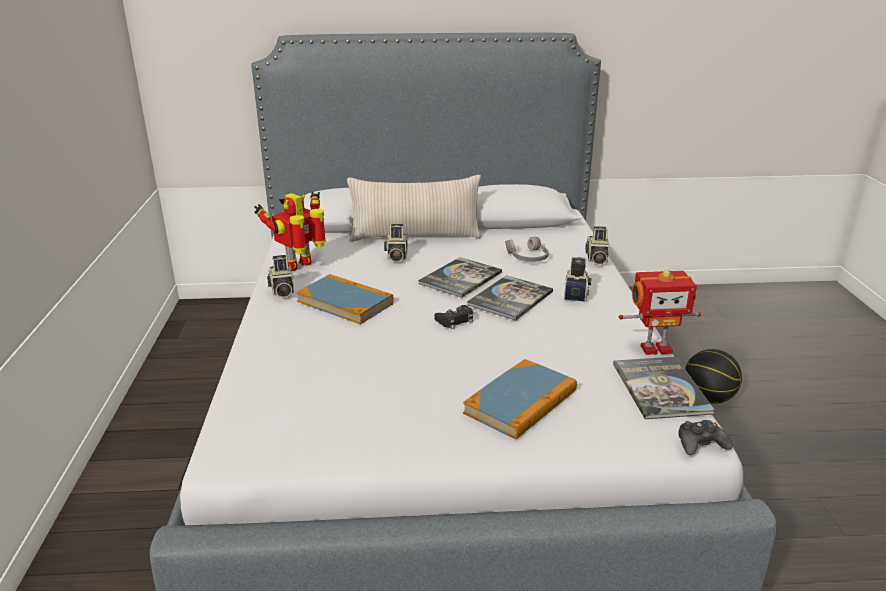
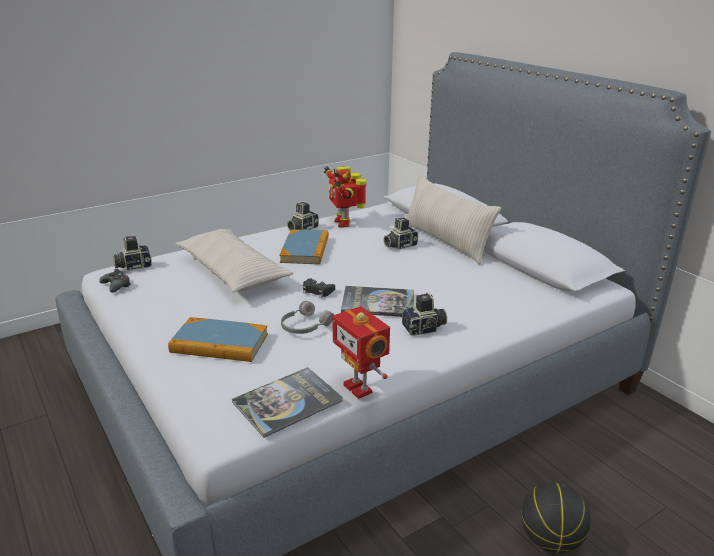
camera: 60 degrees right, 0 degrees up
toy robot [254,192,326,271] -> toy robot turned 120 degrees counterclockwise [323,166,366,228]
book [418,257,502,298] -> none
grey headphones [505,237,549,262] -> grey headphones moved to [281,301,334,334]
camera [586,226,609,265] -> camera moved to [113,236,152,271]
black game controller [678,420,733,455] -> black game controller moved to [99,269,131,293]
none -> beige pillow [175,229,293,292]

